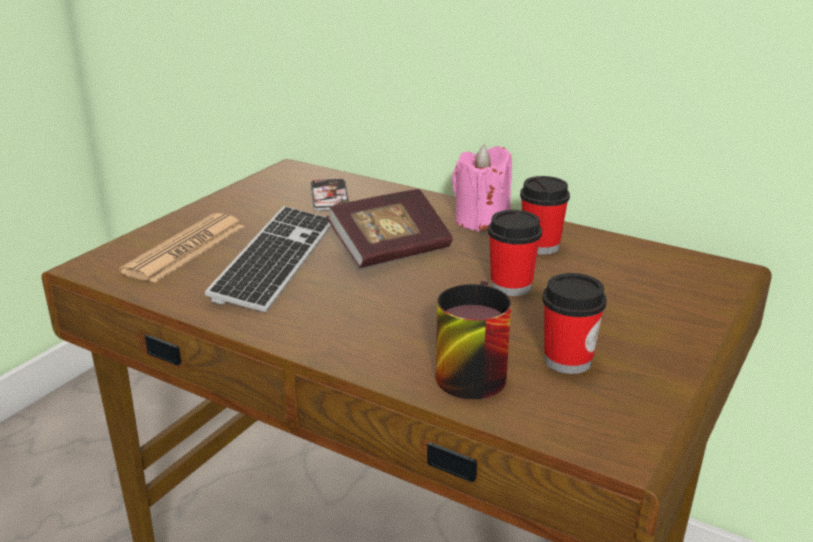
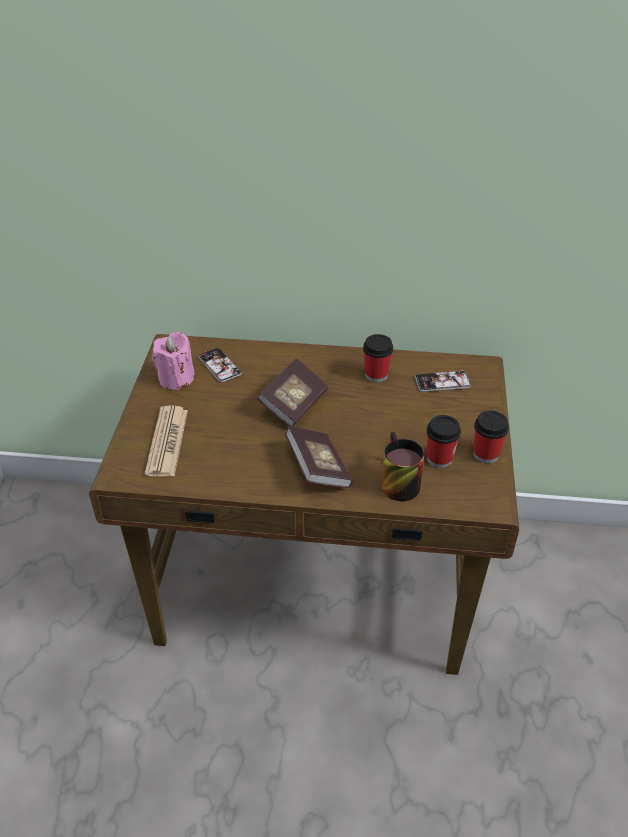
camera: 25 degrees left, 15 degrees up
keyboard [205,206,331,312] -> none
pink candle [452,145,512,231] -> pink candle moved to [152,332,194,390]
cup [488,210,542,296] -> cup moved to [473,411,509,463]
none -> book [285,426,353,488]
none -> phone [415,370,471,392]

